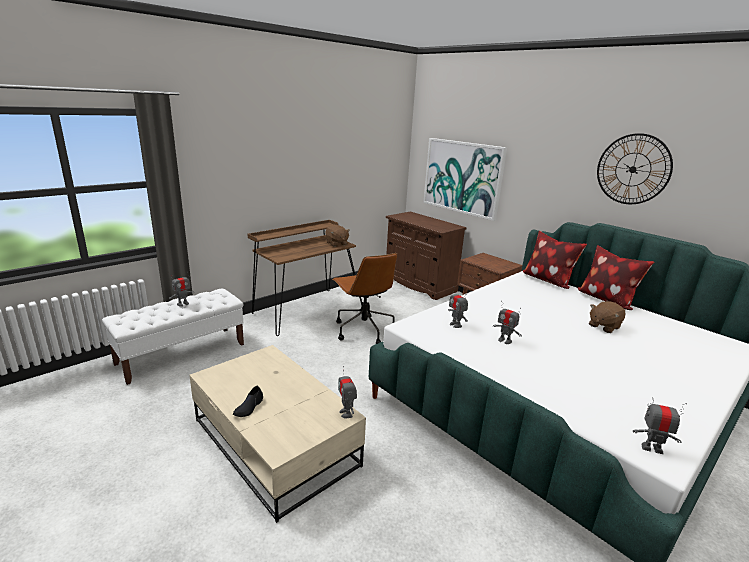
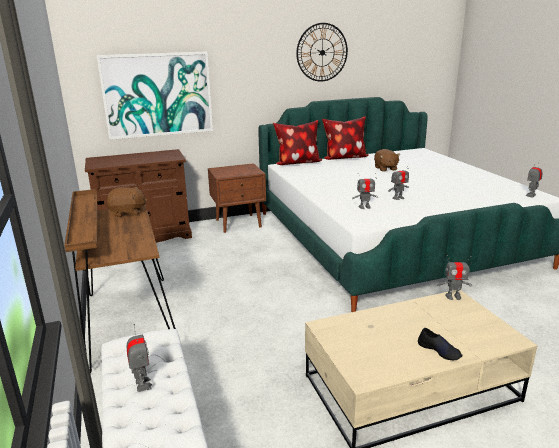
camera: 65 degrees left, 0 degrees up
brown office chair [332,253,397,344] -> none

